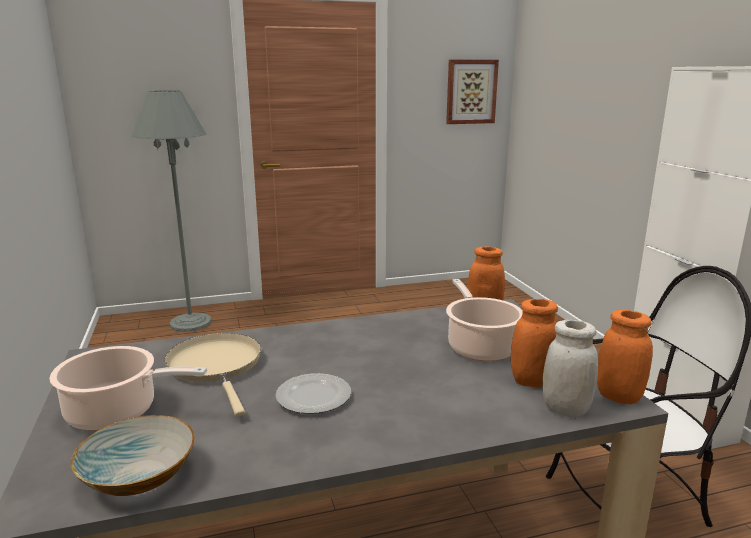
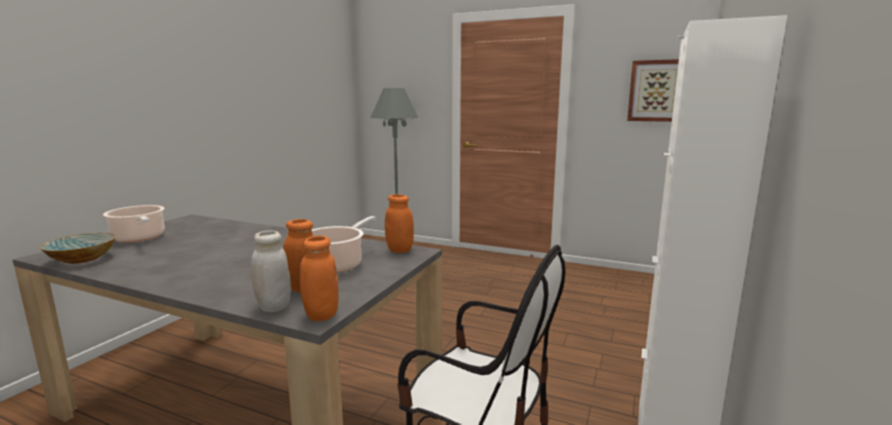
camera: 40 degrees right, 5 degrees down
beige frying pan [165,333,261,417] -> none
plate [276,373,351,414] -> none

